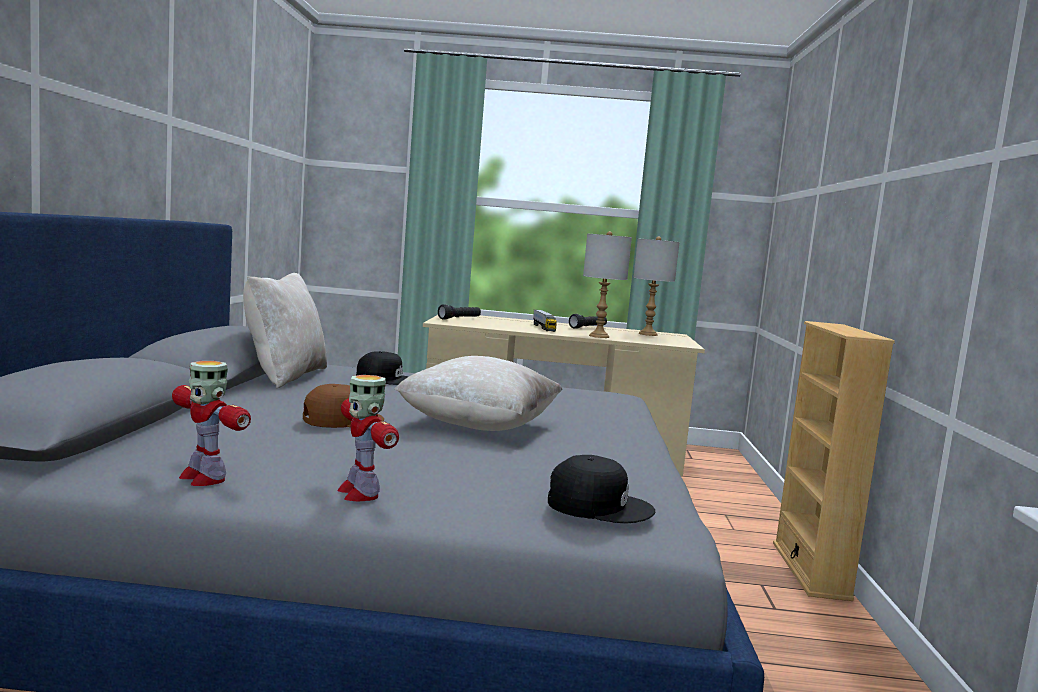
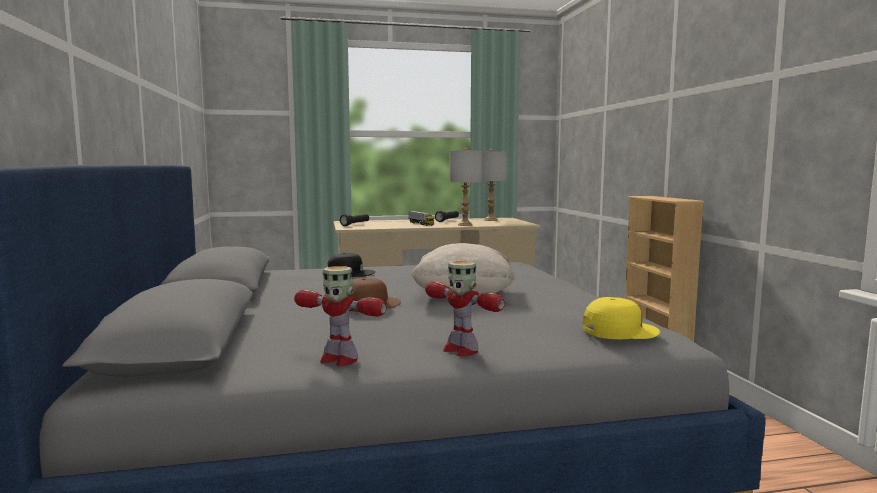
camera: 15 degrees left, 0 degrees up
beige pillow [243,273,327,388] -> none
black cap [548,455,655,523] -> yellow cap [583,297,660,340]

